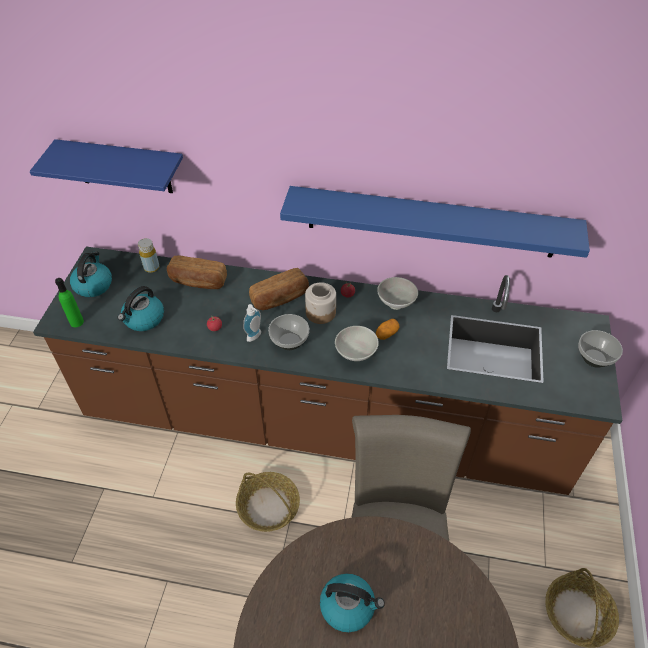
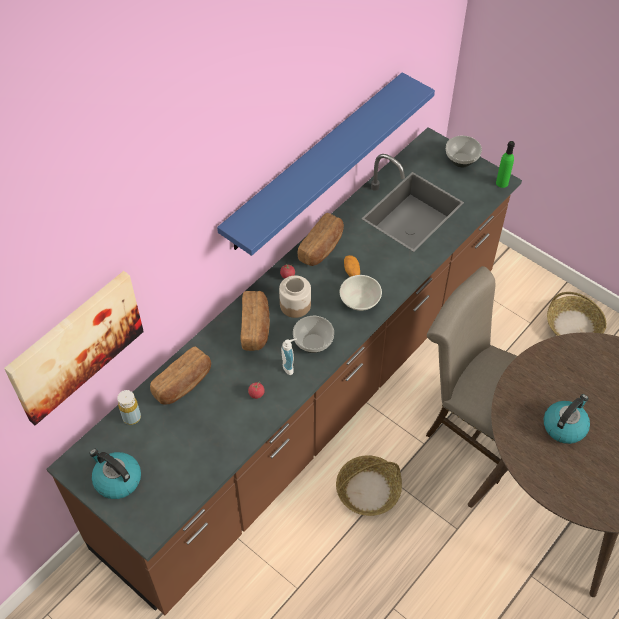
camera: 60 degrees left, 5 degrees up
blue shelf [30,139,183,193] -> picture [4,271,144,425]
green bottle [55,278,84,327] -> green bottle moved to [496,141,515,188]
kettle [117,286,164,331] -> none
white bowl [377,277,418,310] -> bread [298,213,344,266]

